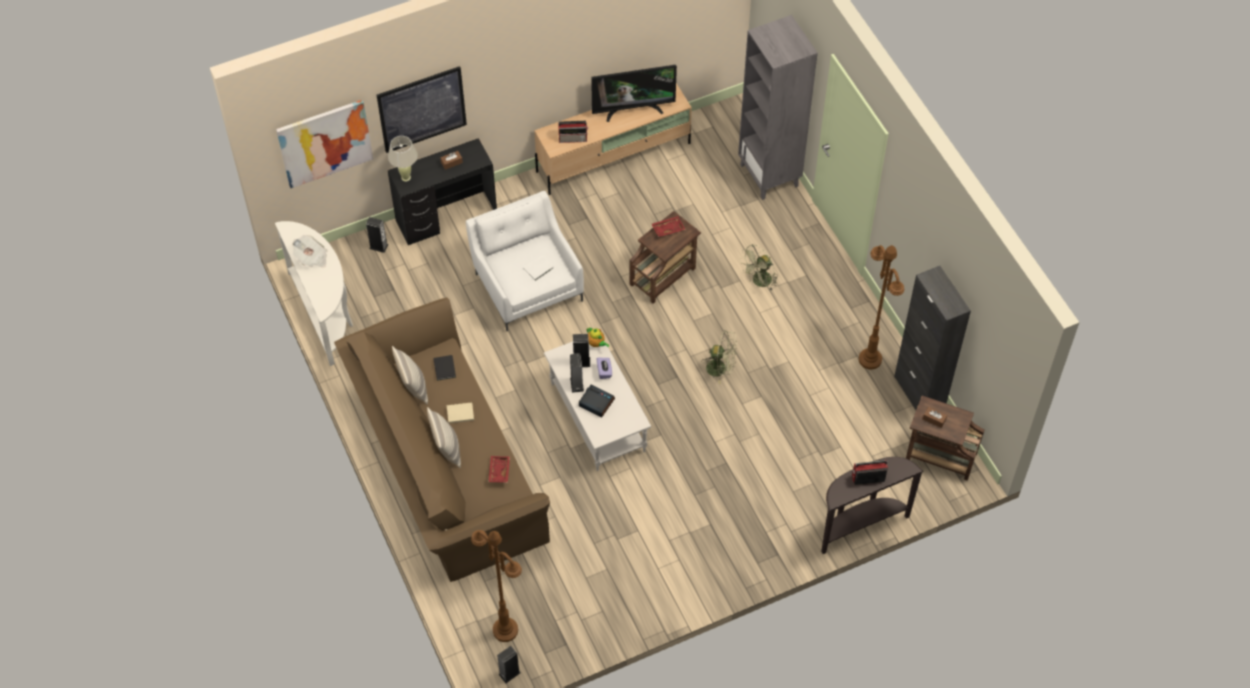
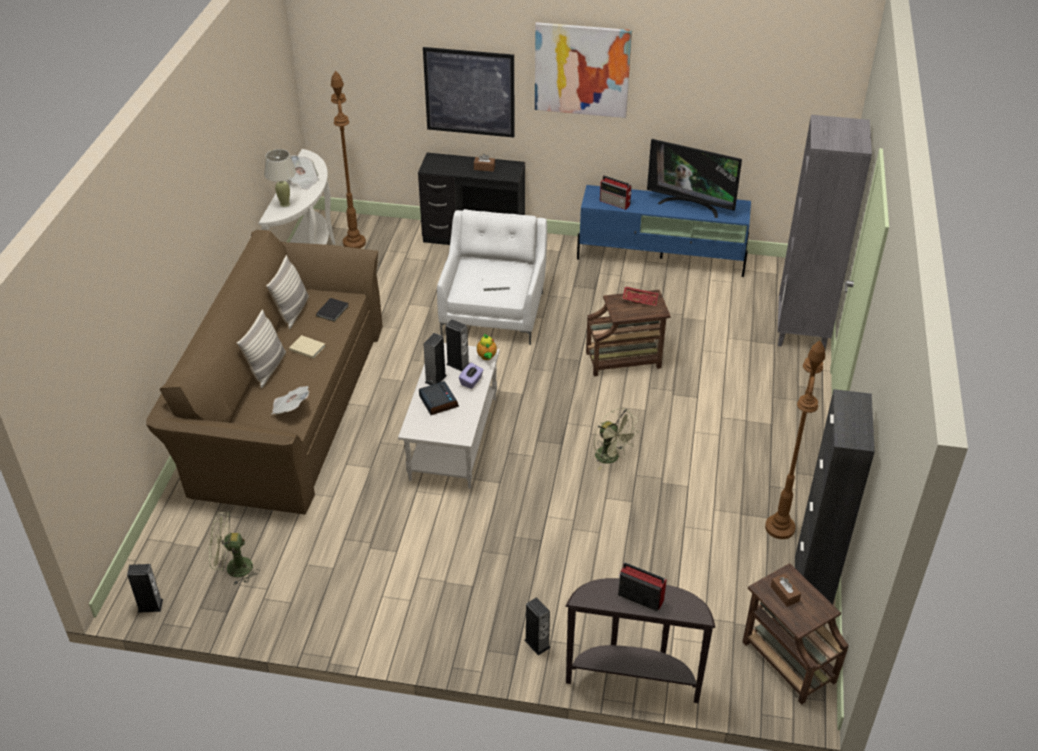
camera: 35 degrees right, 15 degrees down
picture [276,100,373,188] -> picture moved to [535,22,632,118]
speaker [366,217,389,253] -> speaker moved to [524,598,551,655]
beige table lamp [388,136,418,182] -> beige table lamp moved to [264,149,296,207]
brown floor lamp [471,530,522,642] -> brown floor lamp moved to [331,71,366,249]
red tray [488,456,510,483] -> newspaper [271,386,309,415]
beige tv stand [534,83,692,195] -> blue tv stand [577,185,751,277]
green fan [739,244,777,290] -> green fan moved to [209,512,260,586]

